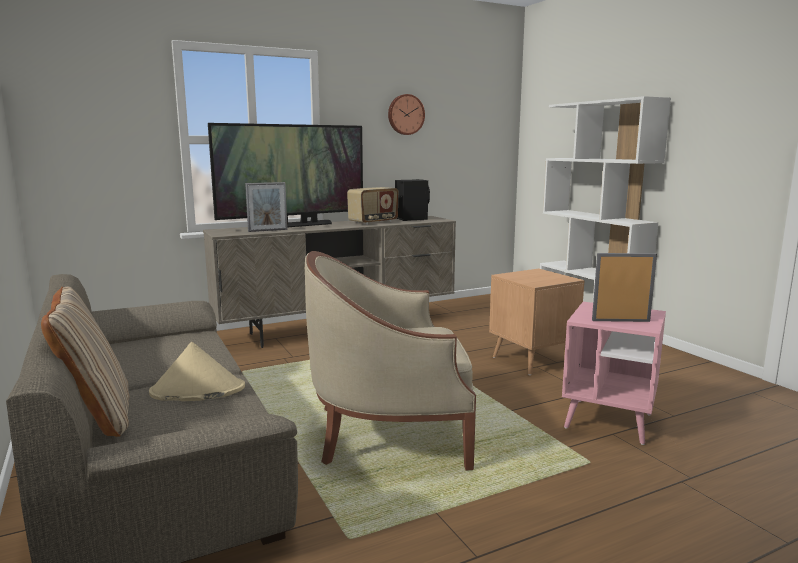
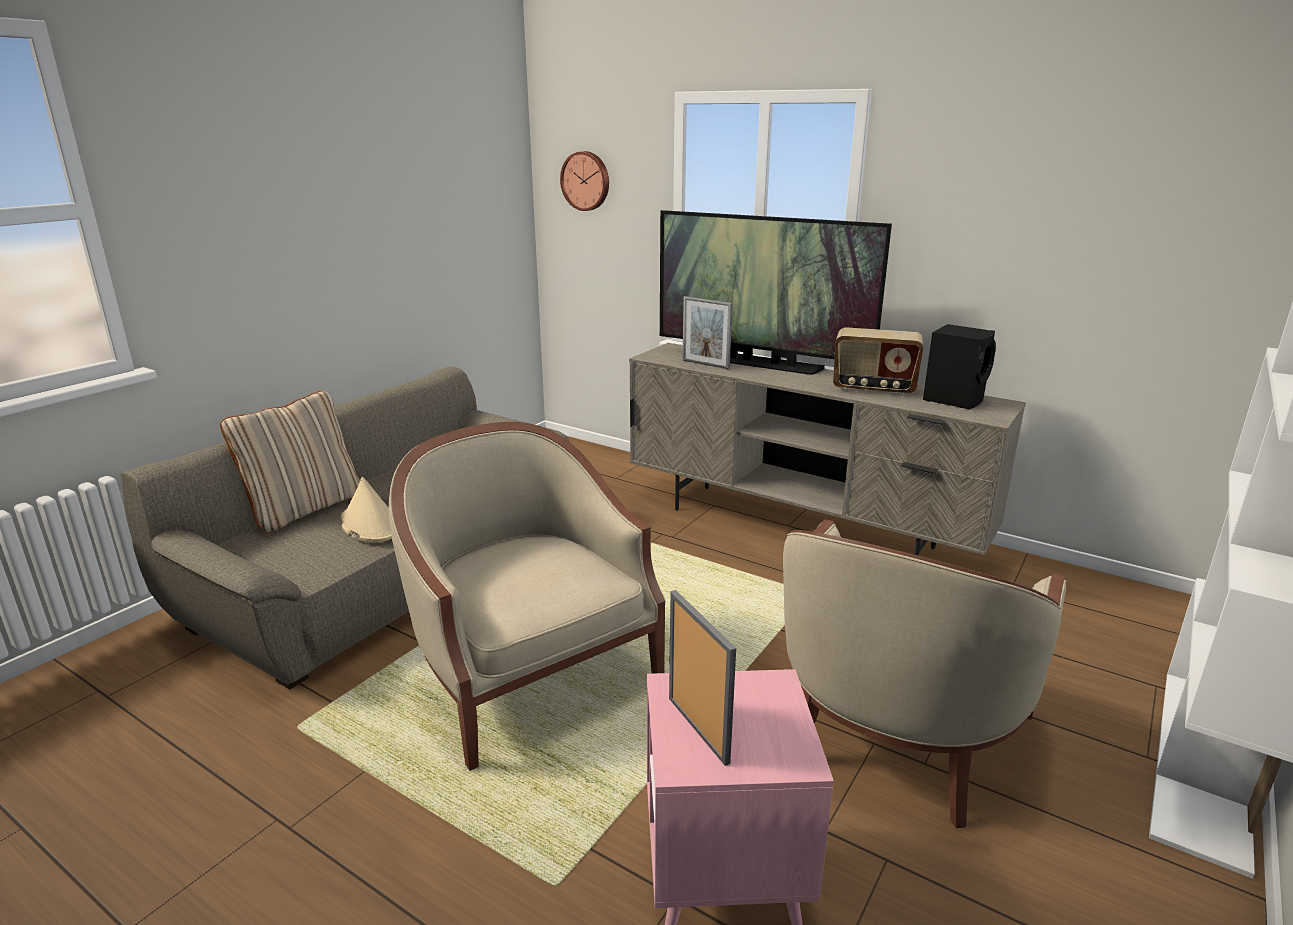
camera: 60 degrees right, 10 degrees up
wall clock [388,94,425,135] -> wall clock moved to [560,151,609,211]
brown side table [489,269,585,375] -> beige armchair [783,519,1066,829]

